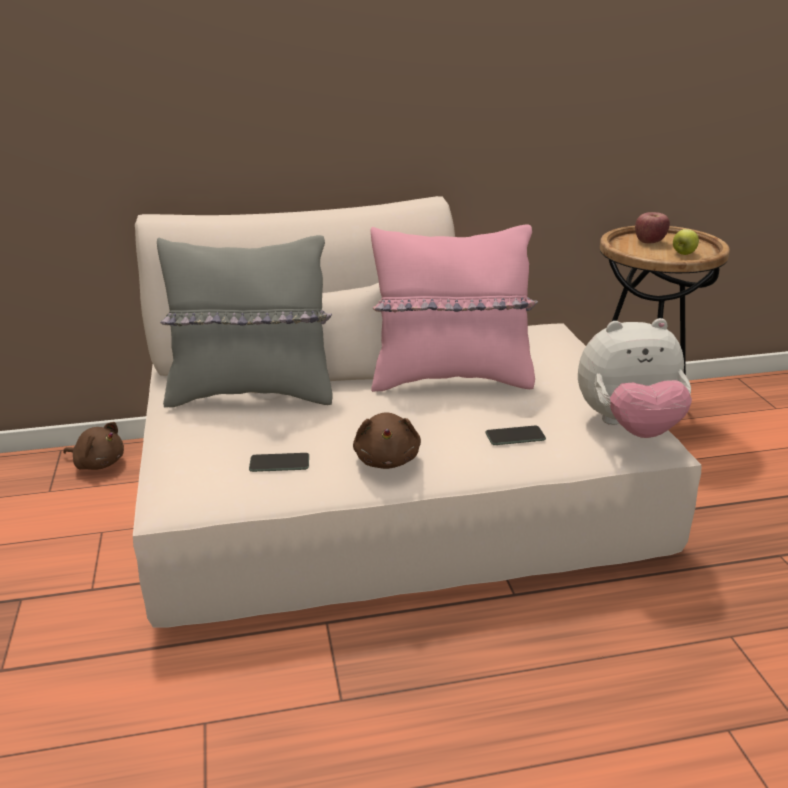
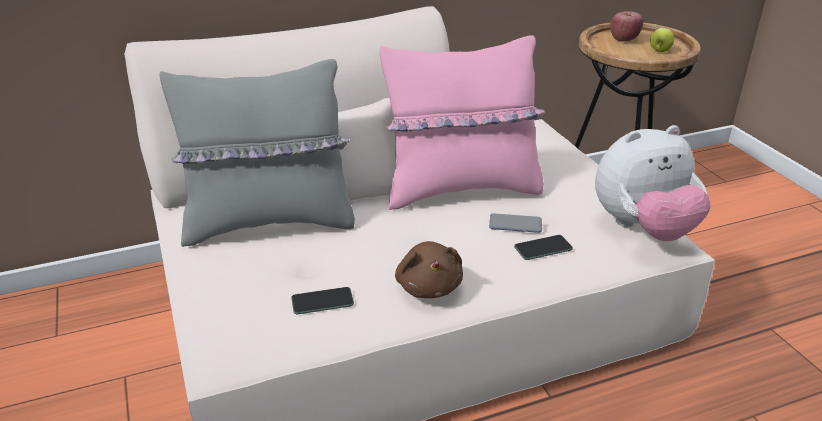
camera: 10 degrees left, 5 degrees up
brown plush toy [63,422,124,470] -> none
none -> phone [489,213,542,233]

